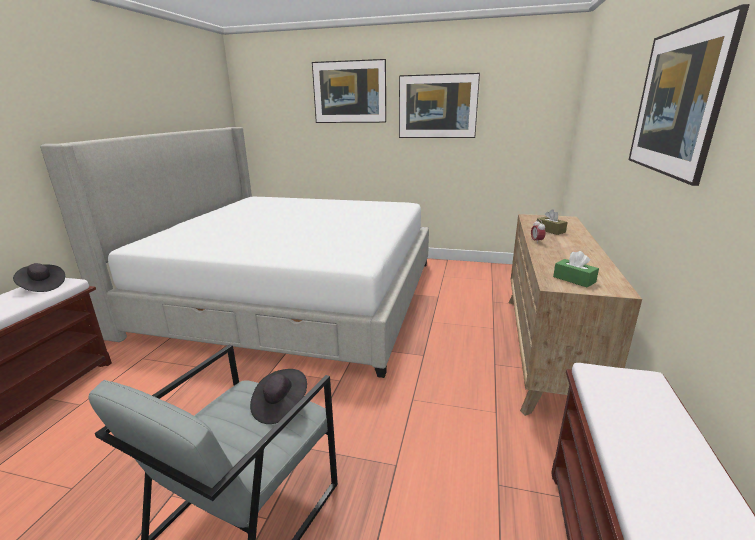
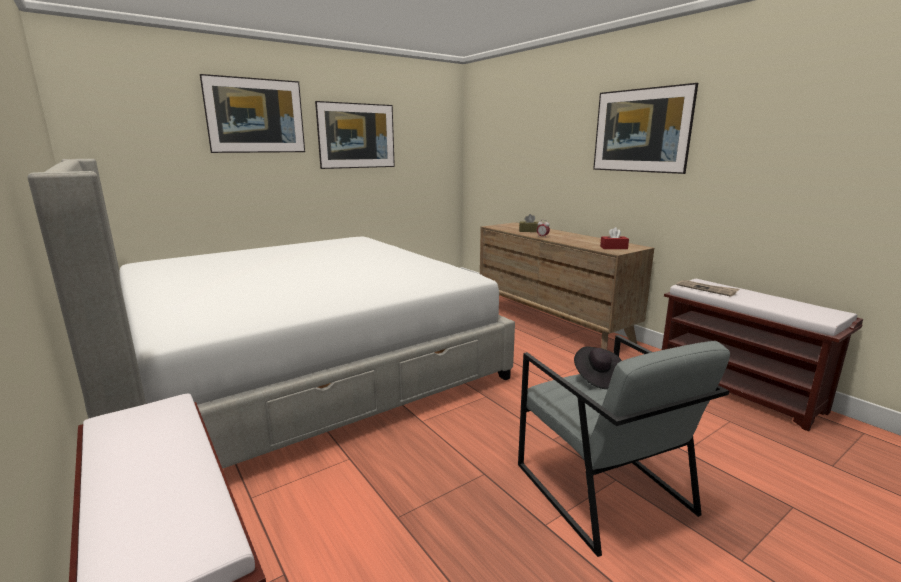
camera: 50 degrees left, 5 degrees down
black hat [13,263,65,292] -> none
green tissue box [553,251,599,287] -> red tissue box [600,227,629,249]
none -> newspaper [676,280,739,297]

